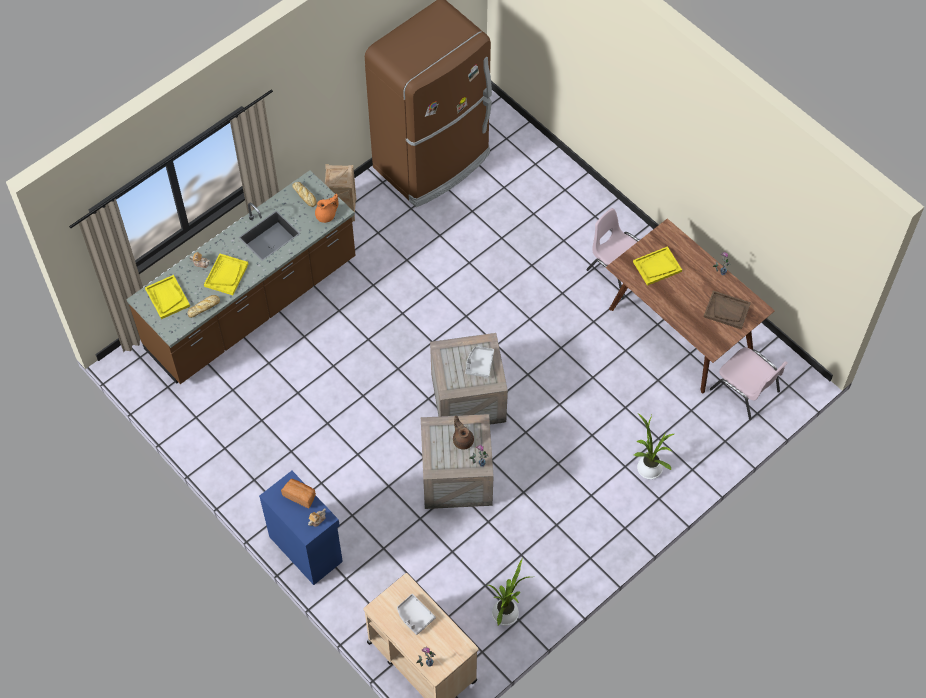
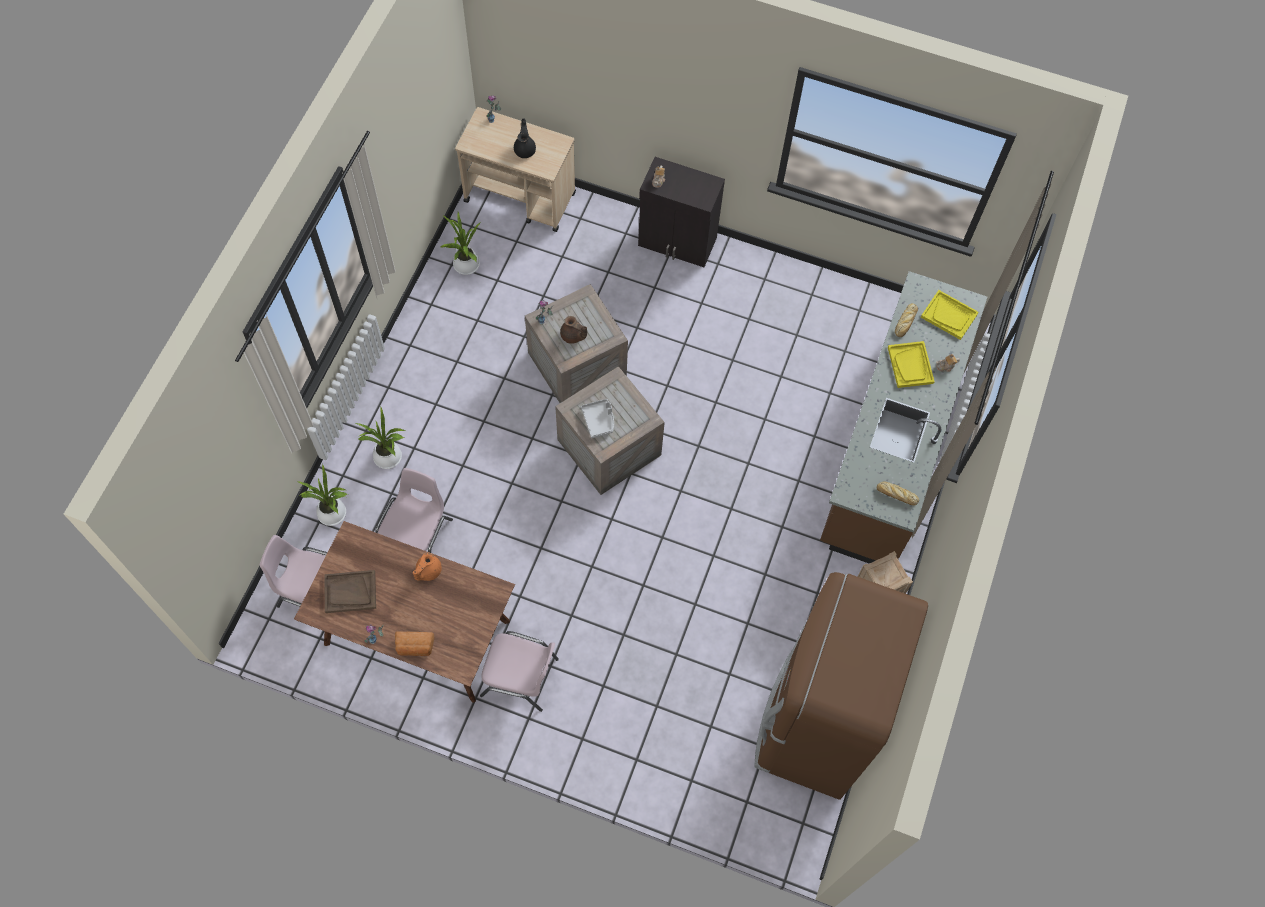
camera: 150 degrees right, 5 degrees up
blue cabinet [259,471,343,585] -> black cabinet [638,157,725,267]
bread [281,479,316,509] -> bread moved to [395,631,435,656]
orange teapot [315,194,338,223] -> orange teapot moved to [413,553,442,581]
grey tray [397,594,436,635] -> black teapot [514,118,536,158]
yellow tray [633,246,682,286] -> none
none -> potted plant [296,464,348,526]
none -> pink chair [375,468,453,553]

